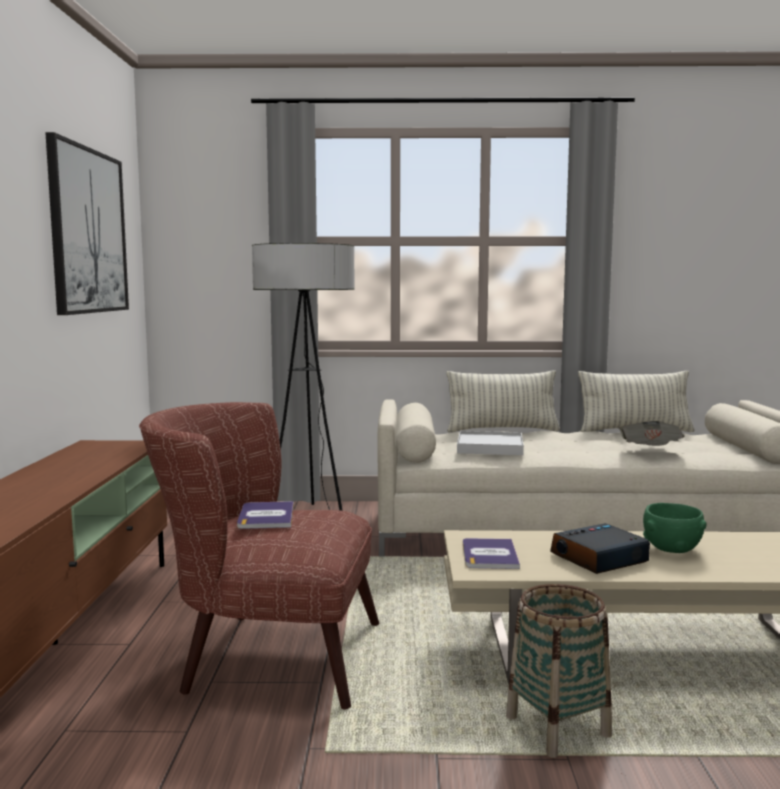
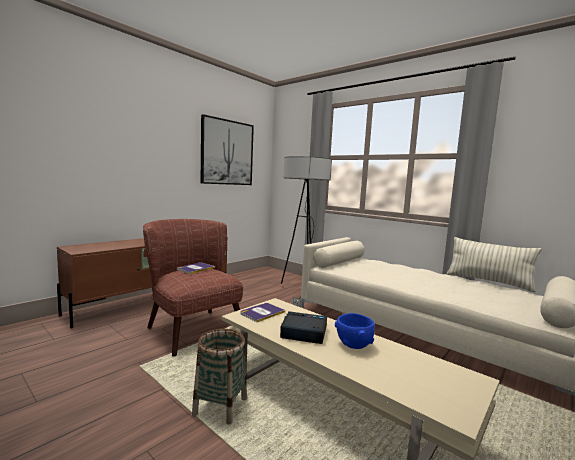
camera: 40 degrees right, 0 degrees up
pillow [447,370,560,432] -> none
white tray [457,431,524,455] -> none
newspaper [619,421,685,446] -> none
green bowl [643,503,707,553] -> blue bowl [335,313,375,349]

